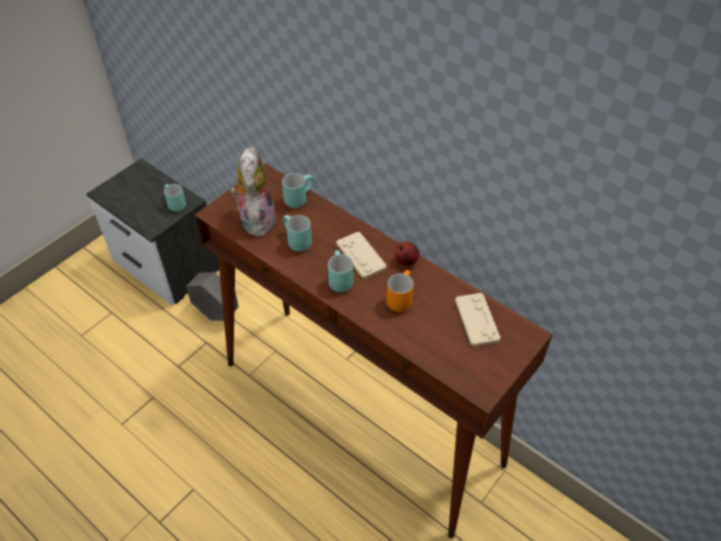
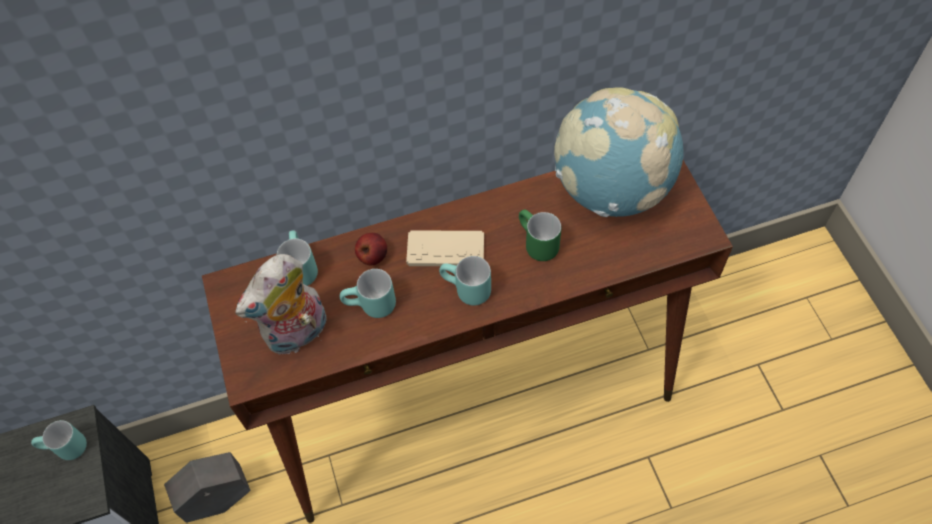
camera: 55 degrees left, 10 degrees up
plush toy [230,147,276,237] -> plush toy turned 75 degrees counterclockwise [235,254,327,356]
orange mug [387,270,414,312] -> green mug [519,210,561,261]
apple [395,242,419,266] -> apple moved to [355,233,387,265]
beige game controller [455,293,501,347] -> globe [554,87,684,217]

